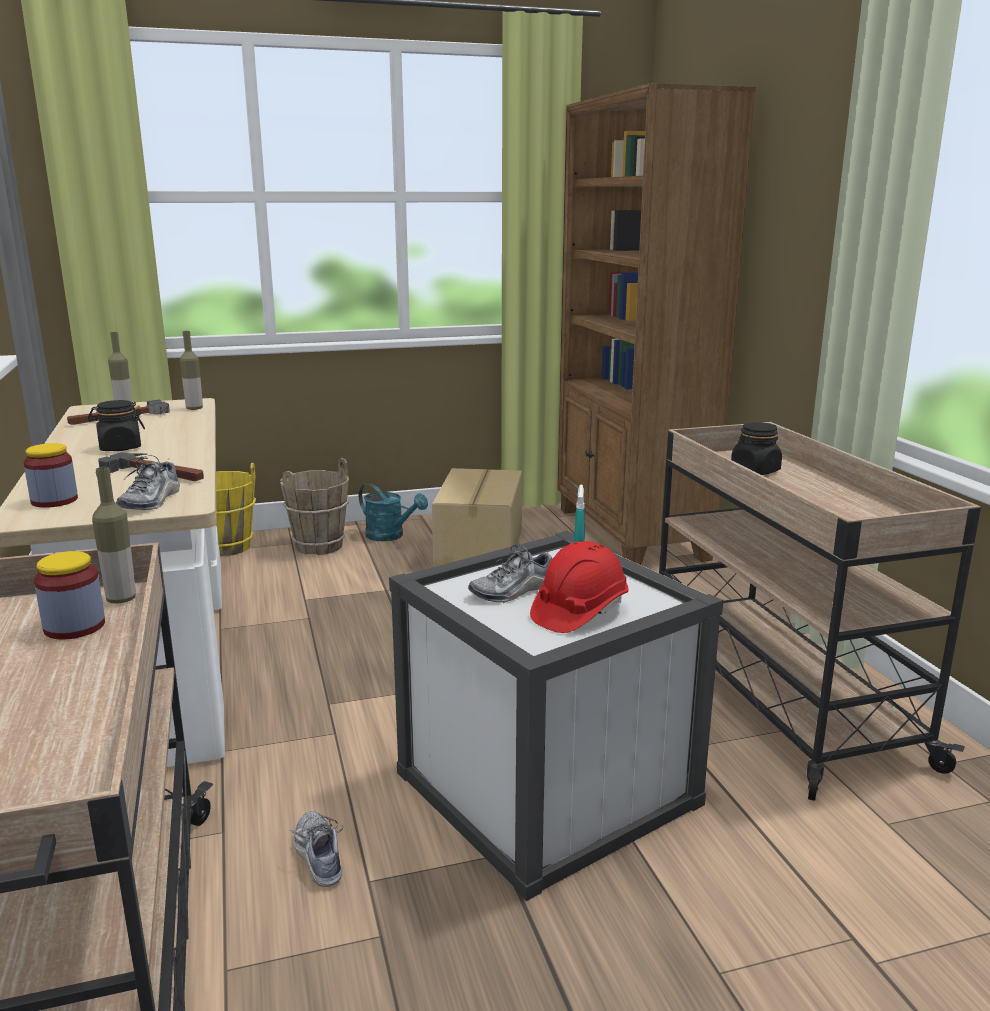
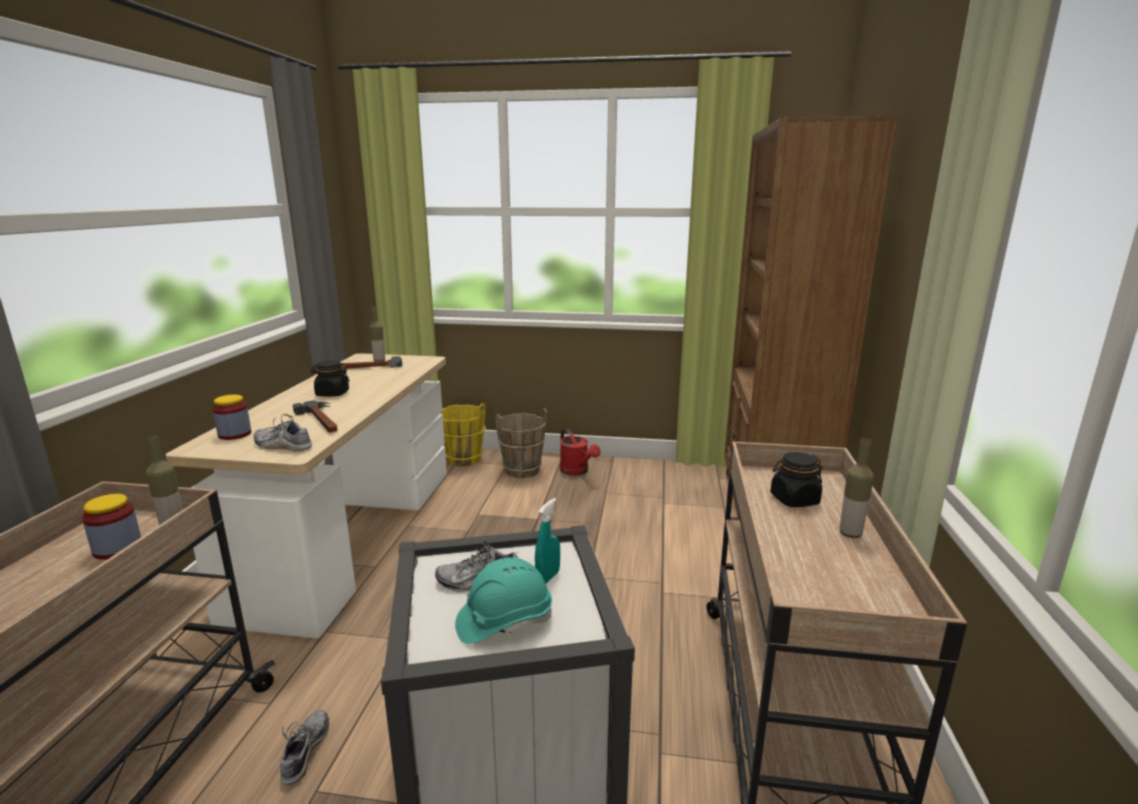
camera: 25 degrees right, 0 degrees up
shoe [116,455,180,510] -> shoe turned 75 degrees clockwise [254,414,312,452]
bottle [180,331,203,410] -> bottle moved to [840,438,874,538]
turquoise watering can [359,483,428,541] -> red watering can [560,429,601,476]
cardboard box [432,468,522,567] -> none
red hard hat [530,541,629,633] -> turquoise hard hat [455,557,552,644]

